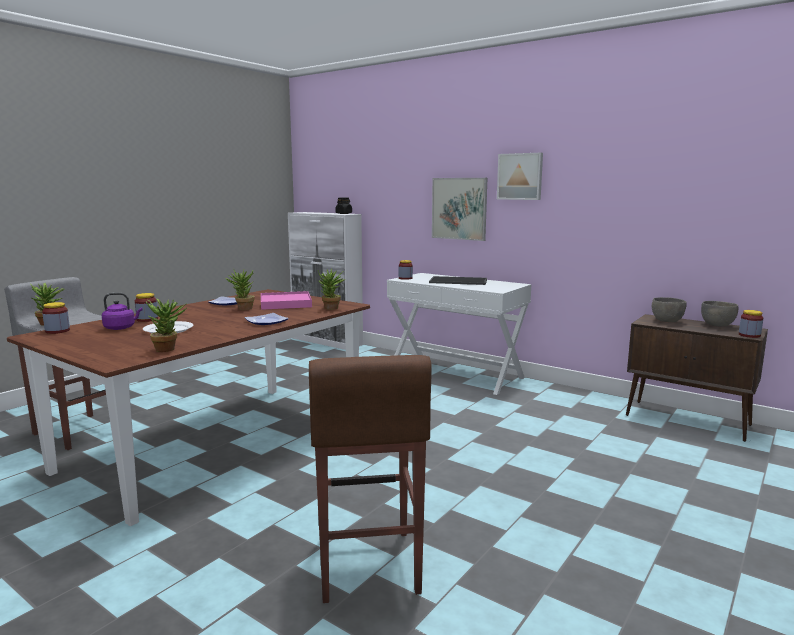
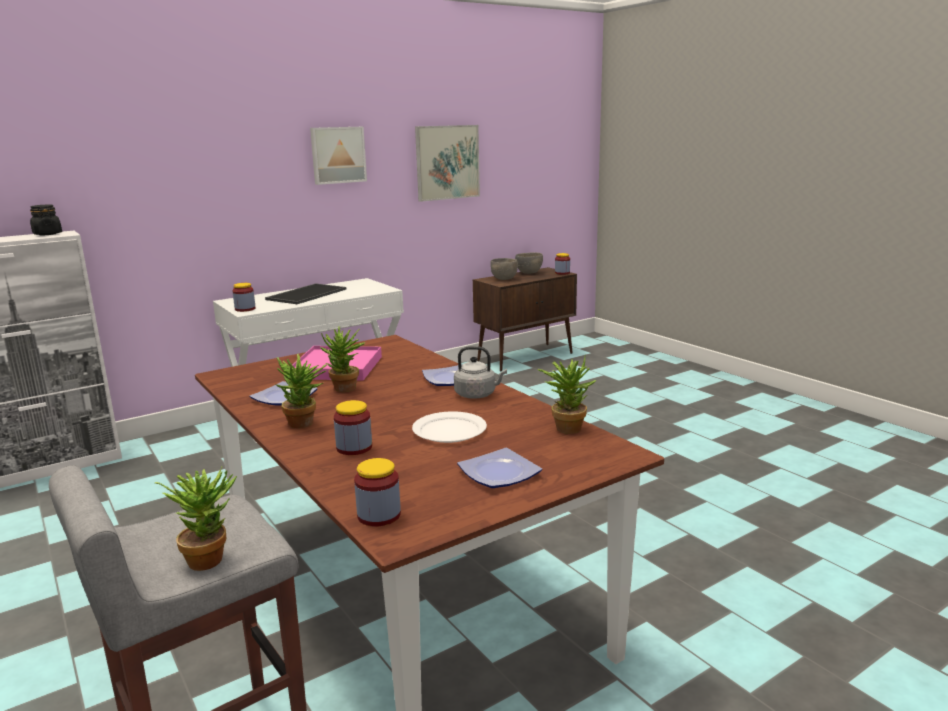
camera: 70 degrees left, 5 degrees up
purple kettle [102,292,142,330] -> none
brown stool [309,355,432,603] -> none
potted plant [318,269,346,310] -> potted plant moved to [275,354,327,428]
picture [432,178,487,241] -> picture moved to [415,125,480,202]
none -> grey kettle [454,346,507,399]
none -> plate [457,448,542,488]

